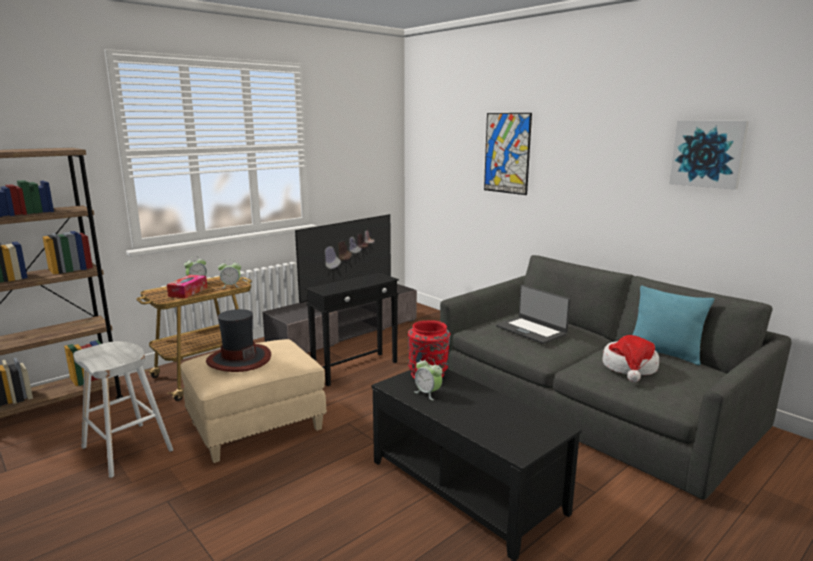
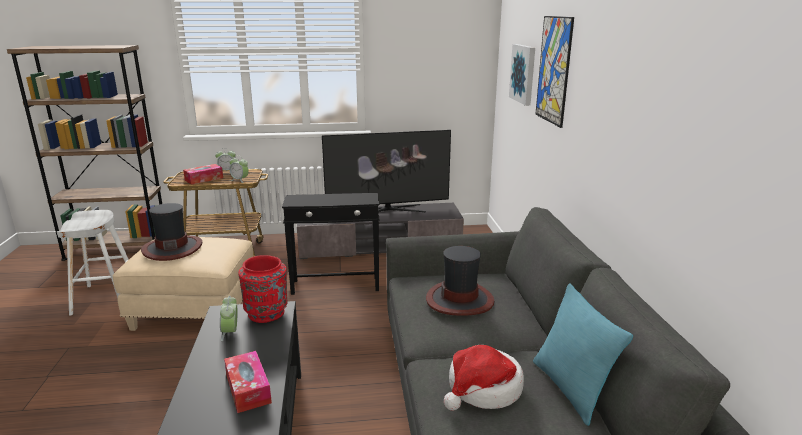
camera: 35 degrees right, 5 degrees up
laptop [496,285,571,344] -> hat [426,246,494,316]
picture [669,121,749,190] -> picture moved to [509,44,535,106]
none -> tissue box [224,351,272,413]

